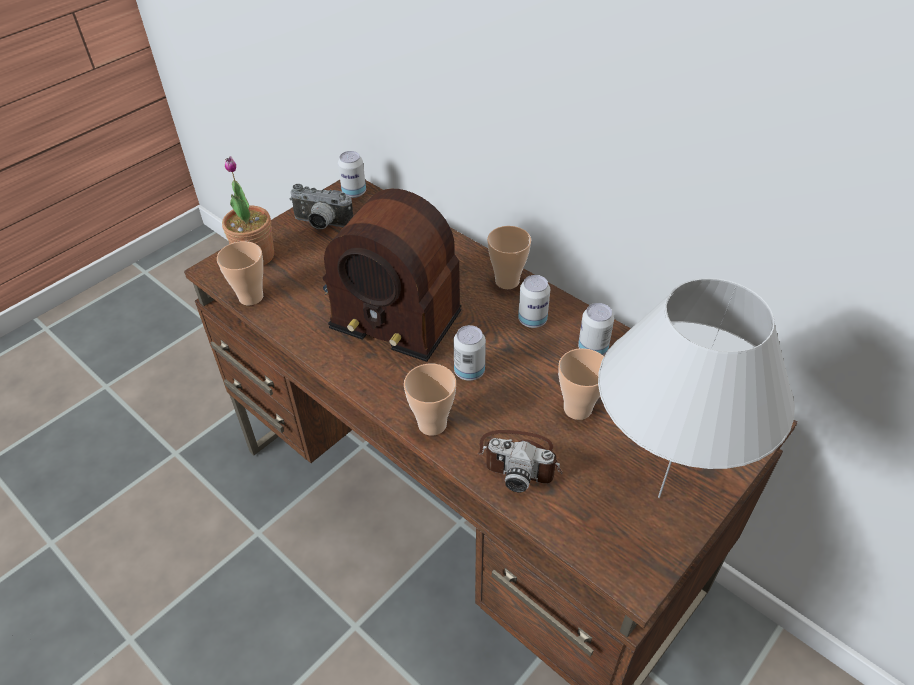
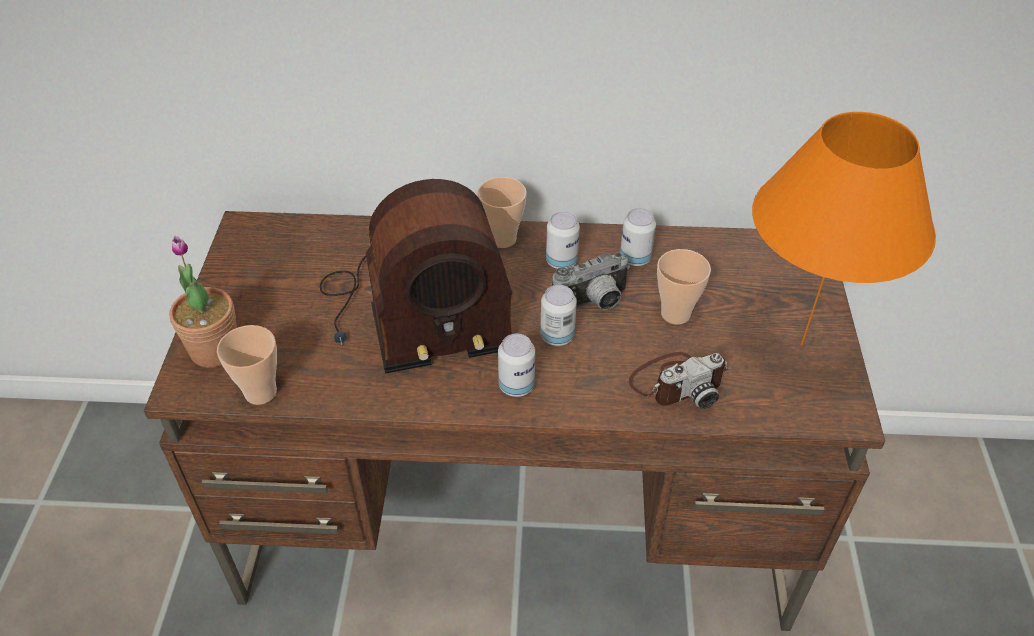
camera: 40 degrees left, 0 degrees up
camera [289,184,353,229] -> camera moved to [552,252,630,310]
can [338,151,366,198] -> can moved to [498,334,535,397]
cup [404,364,456,436] -> none
white table lamp [598,278,795,498] -> orange table lamp [752,112,936,346]

